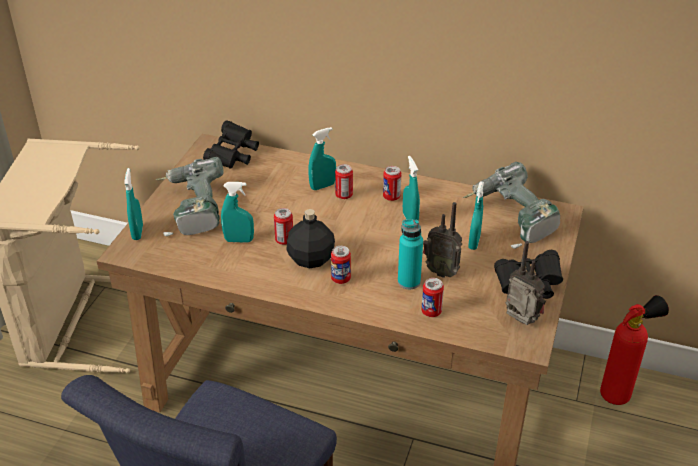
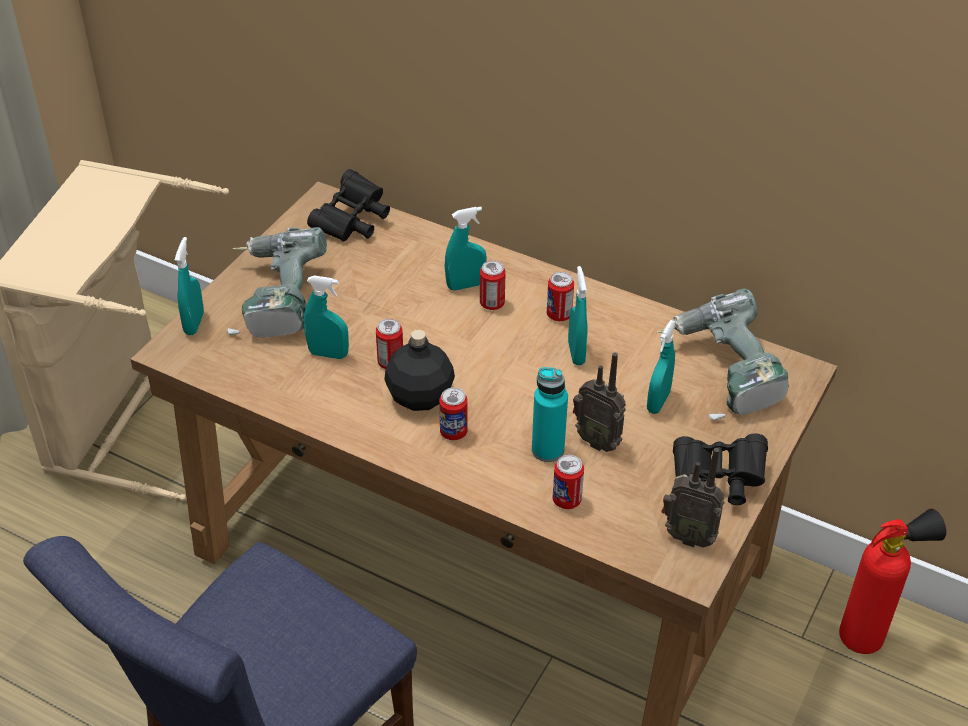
camera: 10 degrees right, 5 degrees up
radio [506,241,546,325] -> radio turned 150 degrees clockwise [661,448,725,547]

